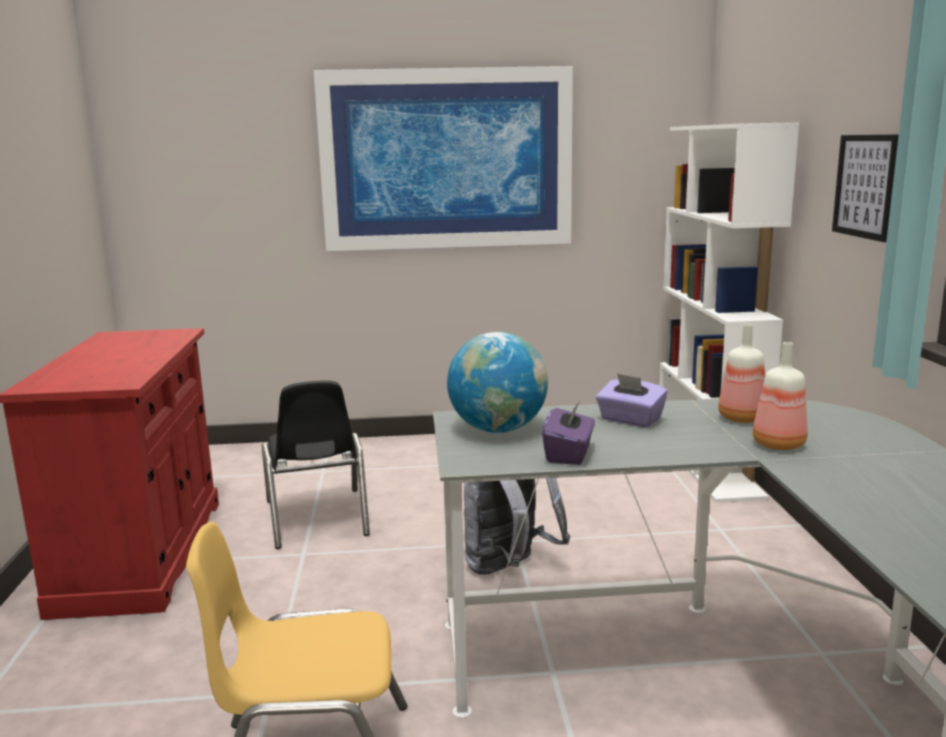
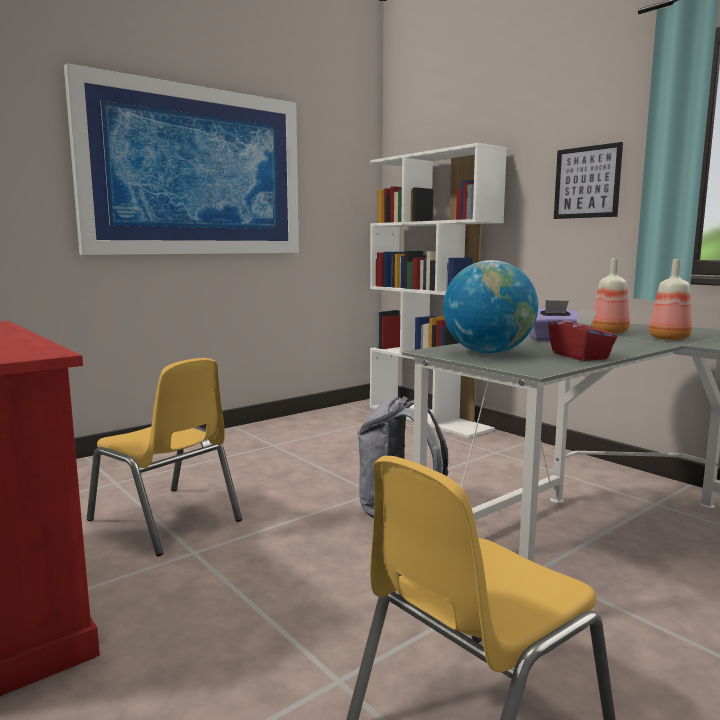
camera: 35 degrees left, 5 degrees down
black chair [262,380,370,549] -> yellow chair [87,358,242,556]
purple tissue box [542,401,595,465] -> red tissue box [548,308,617,361]

